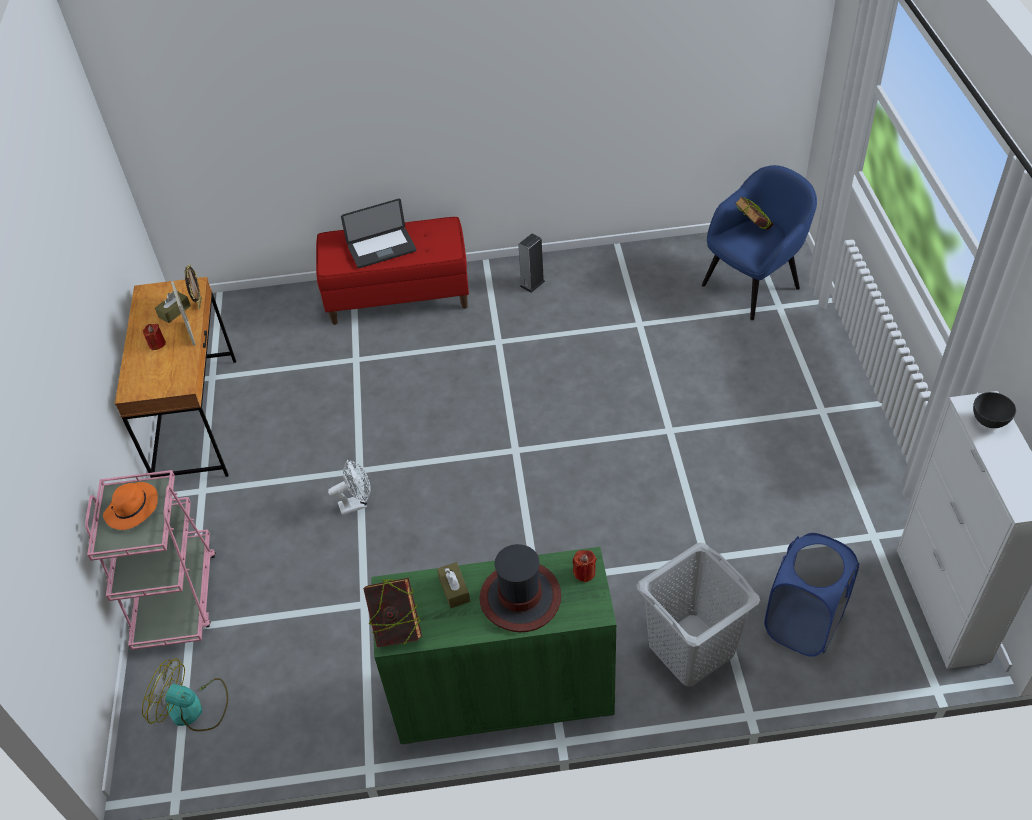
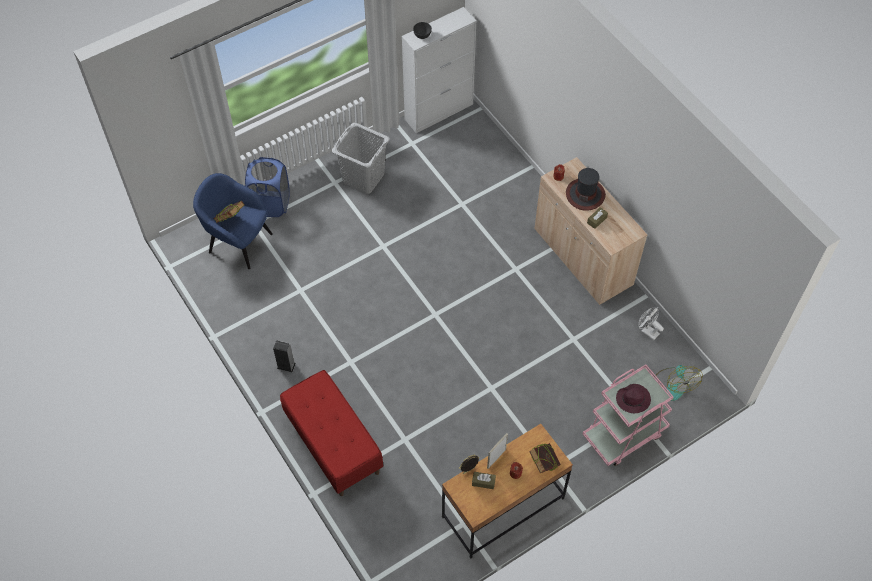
camera: 120 degrees left, 10 degrees up
orange hat [103,482,158,530] -> purple hat [616,384,651,413]
white fan [328,460,371,515] -> white fan moved to [639,307,664,340]
laptop [341,199,416,268] -> none
book [363,578,422,648] -> book moved to [529,443,561,473]
green cabinet [371,547,617,745] -> beige cabinet [534,157,648,305]
grey laundry basket [636,543,760,687] -> grey laundry basket moved to [332,123,390,194]
blue laundry basket [764,533,859,657] -> blue laundry basket moved to [245,157,290,217]

